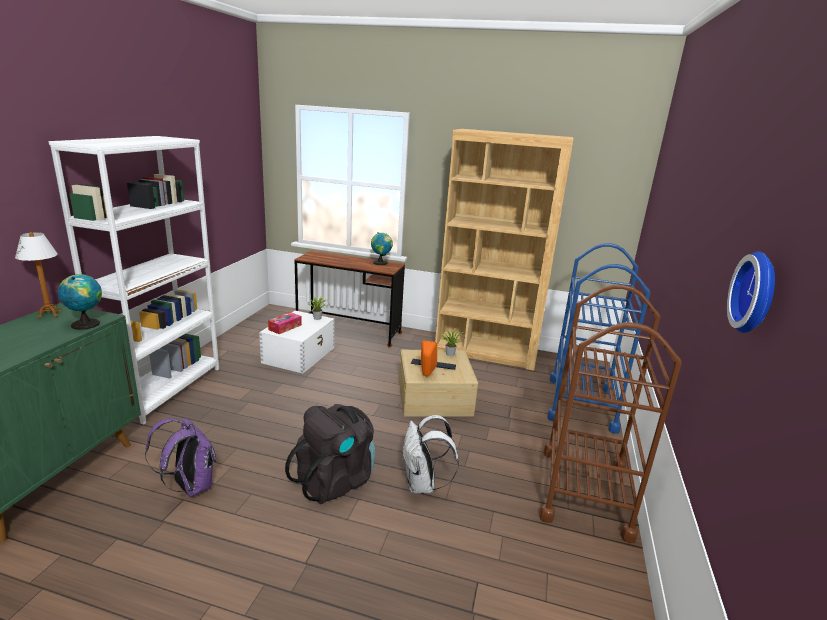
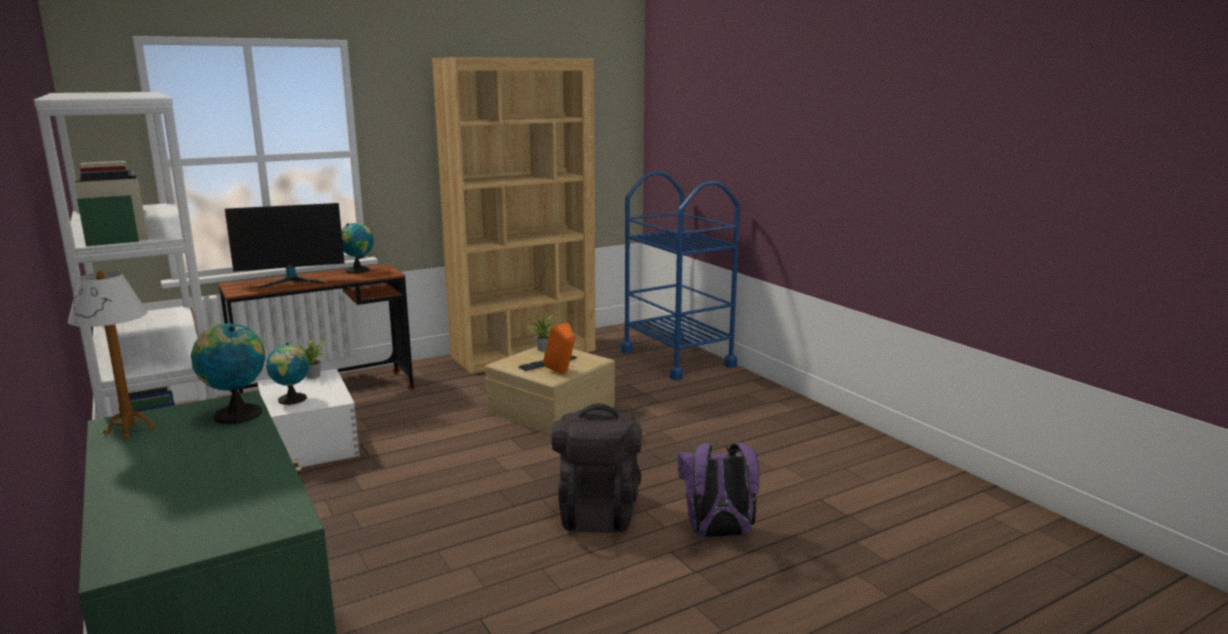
camera: 45 degrees left, 5 degrees down
purple backpack [145,418,217,497] -> purple backpack moved to [678,443,759,538]
tissue box [268,312,302,334] -> globe [266,343,310,405]
white backpack [402,415,459,494] -> none
brown cart [539,284,682,543] -> none
wall clock [727,251,775,333] -> none
none -> monitor [225,203,345,289]

